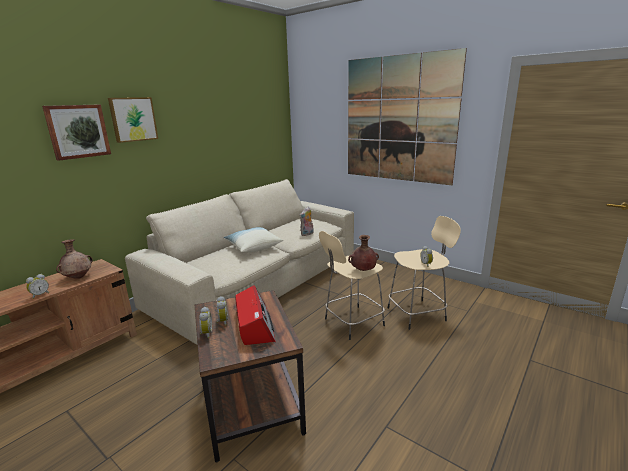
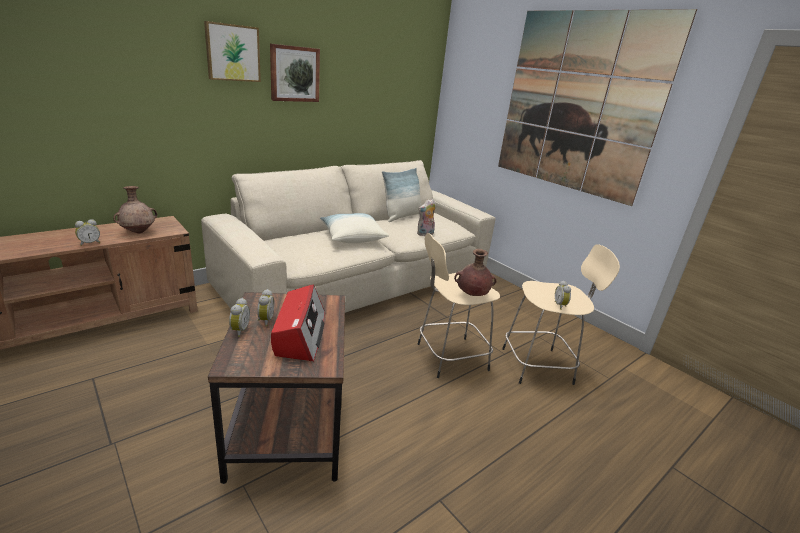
camera: 10 degrees right, 5 degrees up
picture [42,104,111,161] -> picture moved to [270,44,320,102]
none -> pillow [382,168,421,222]

